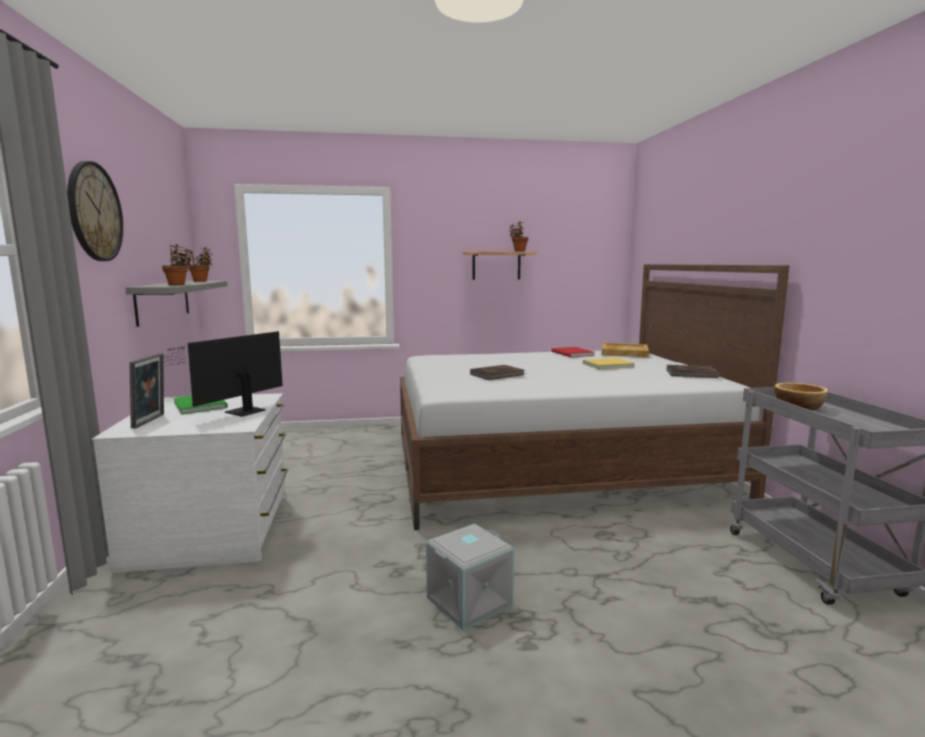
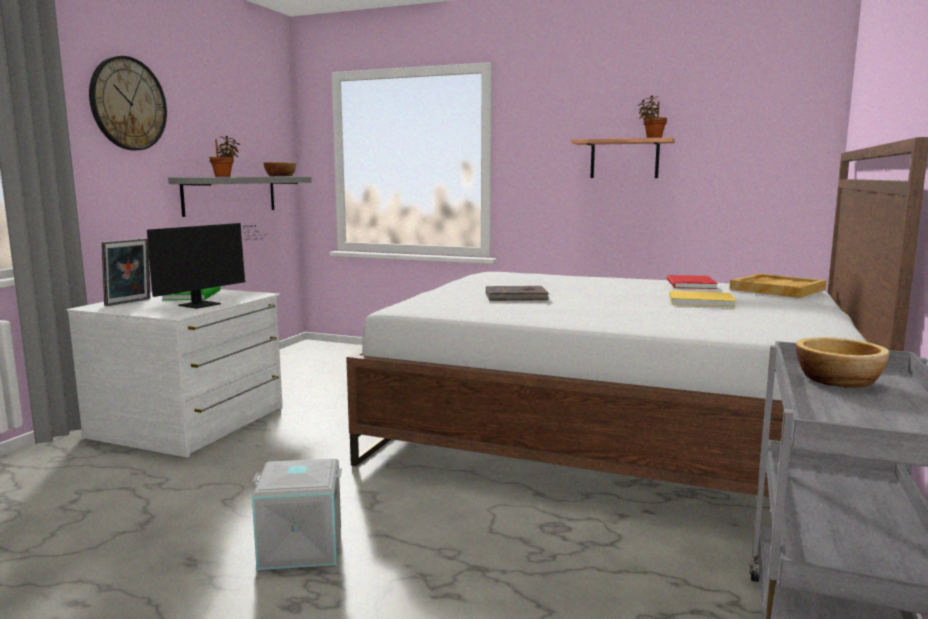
camera: 30 degrees right, 0 degrees up
monitor [159,331,283,417] -> monitor turned 150 degrees clockwise [147,223,266,309]
potted plant [188,247,213,282] -> bowl [264,162,296,177]
brown book [667,365,721,378] -> none

